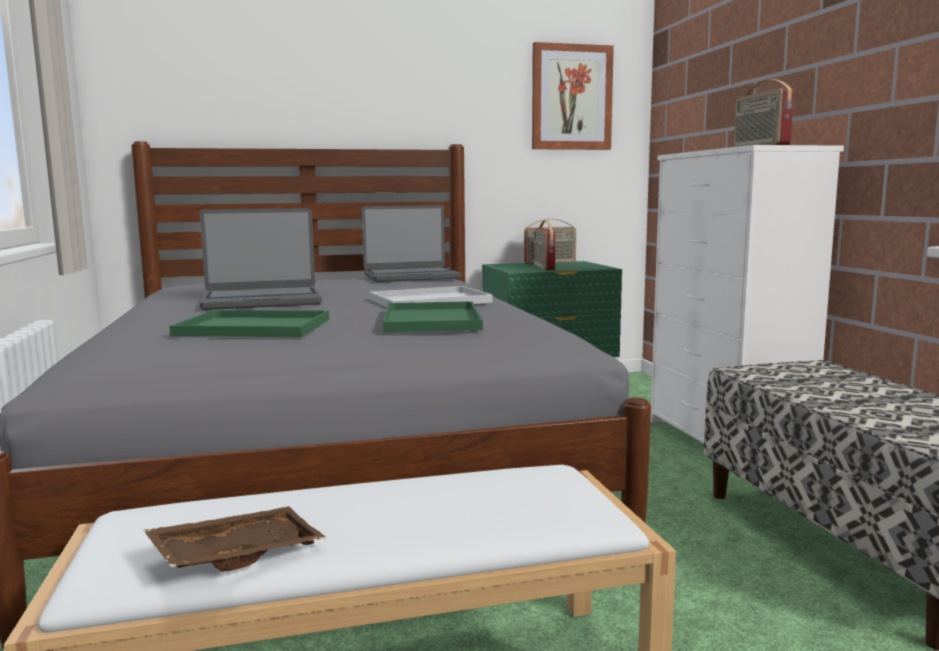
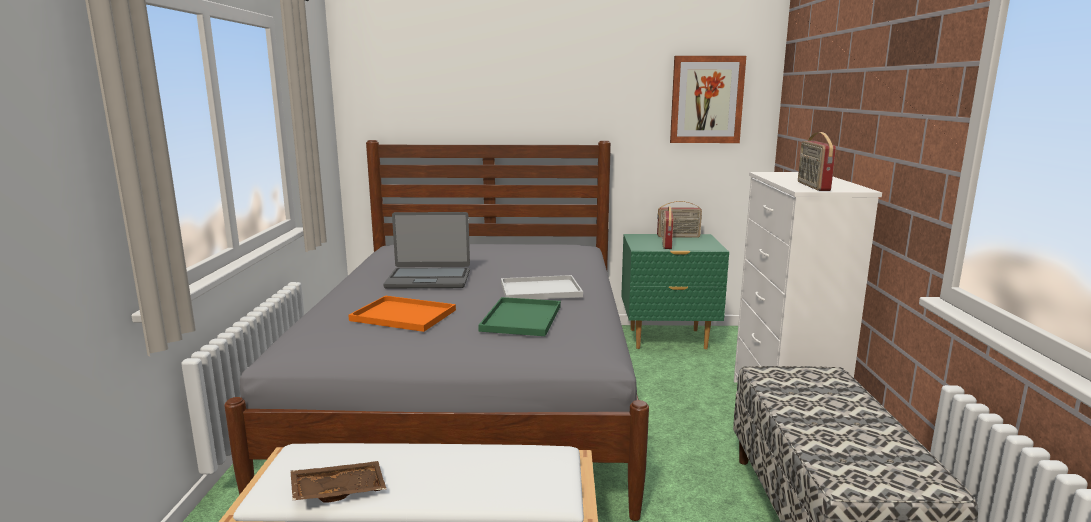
camera: 15 degrees right, 5 degrees up
green tray [169,310,329,337] -> orange tray [348,296,456,332]
laptop [362,205,461,282] -> none

